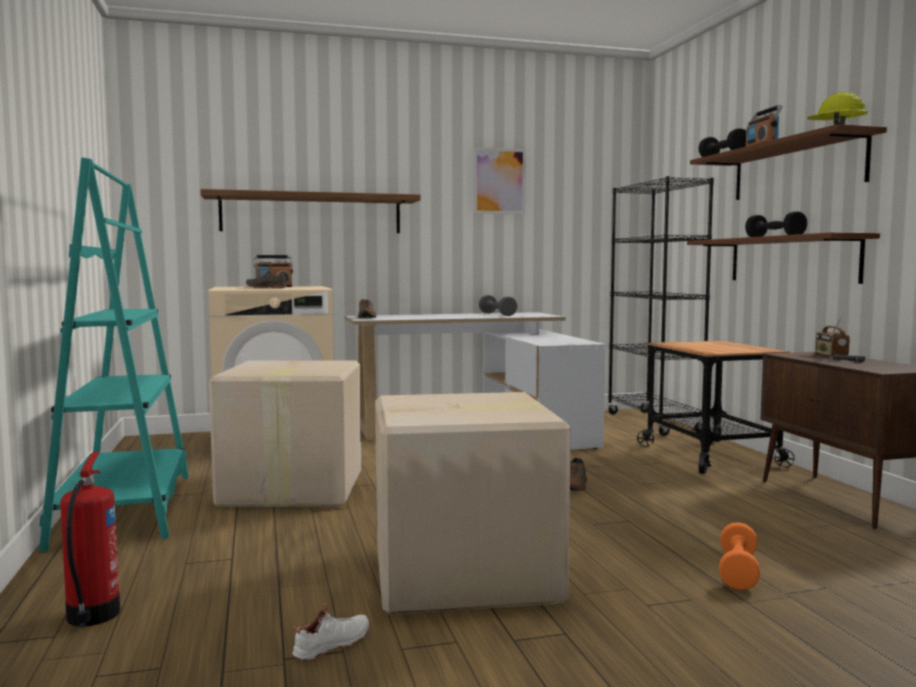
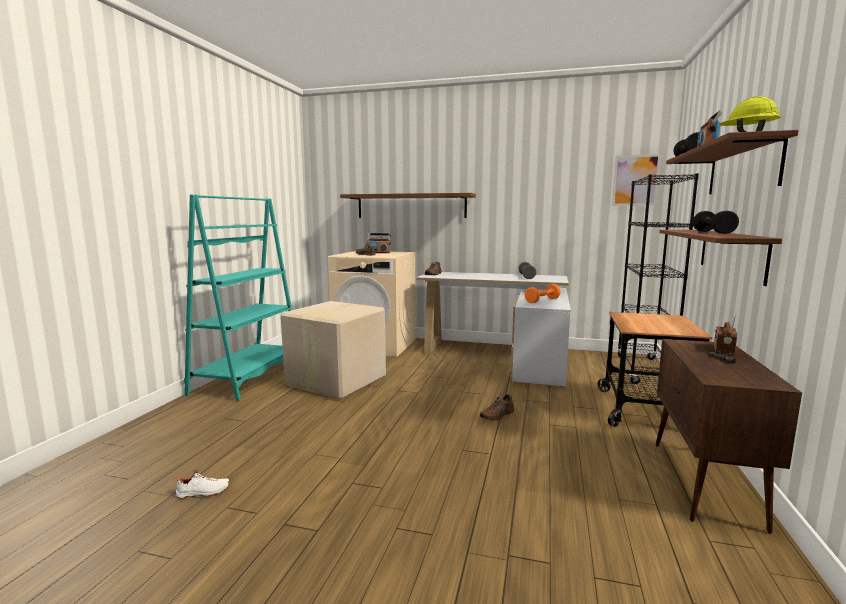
camera: 30 degrees right, 5 degrees up
fire extinguisher [60,452,120,627] -> none
cardboard box [375,392,571,615] -> none
picture [474,147,526,215] -> picture moved to [612,154,661,206]
orange dumbbell [719,522,760,590] -> orange dumbbell moved to [525,284,560,303]

